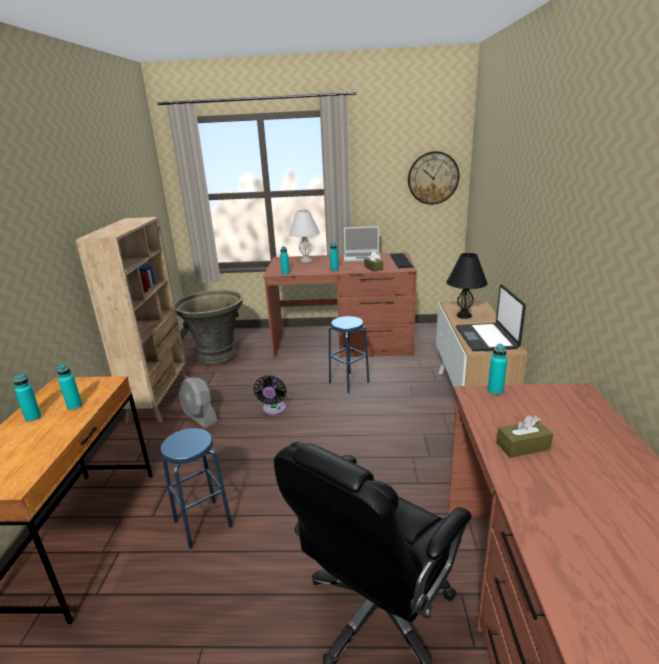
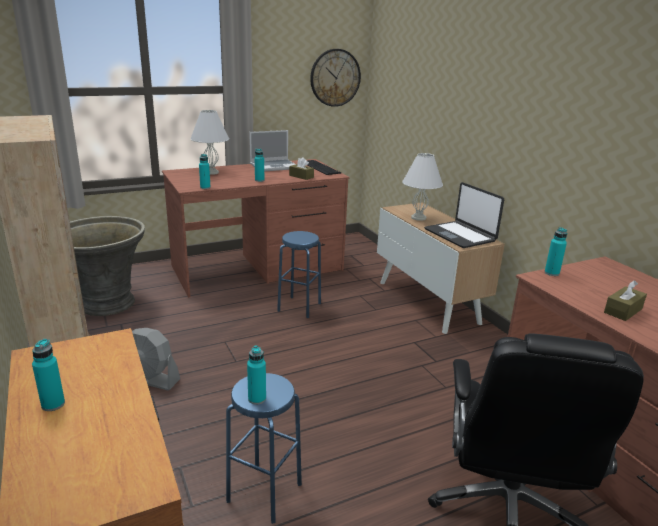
camera: 30 degrees left, 0 degrees up
turquoise bottle [57,364,82,410] -> turquoise bottle moved to [247,345,266,405]
black fan [254,375,286,415] -> none
black table lamp [446,253,488,319] -> white table lamp [402,153,443,221]

